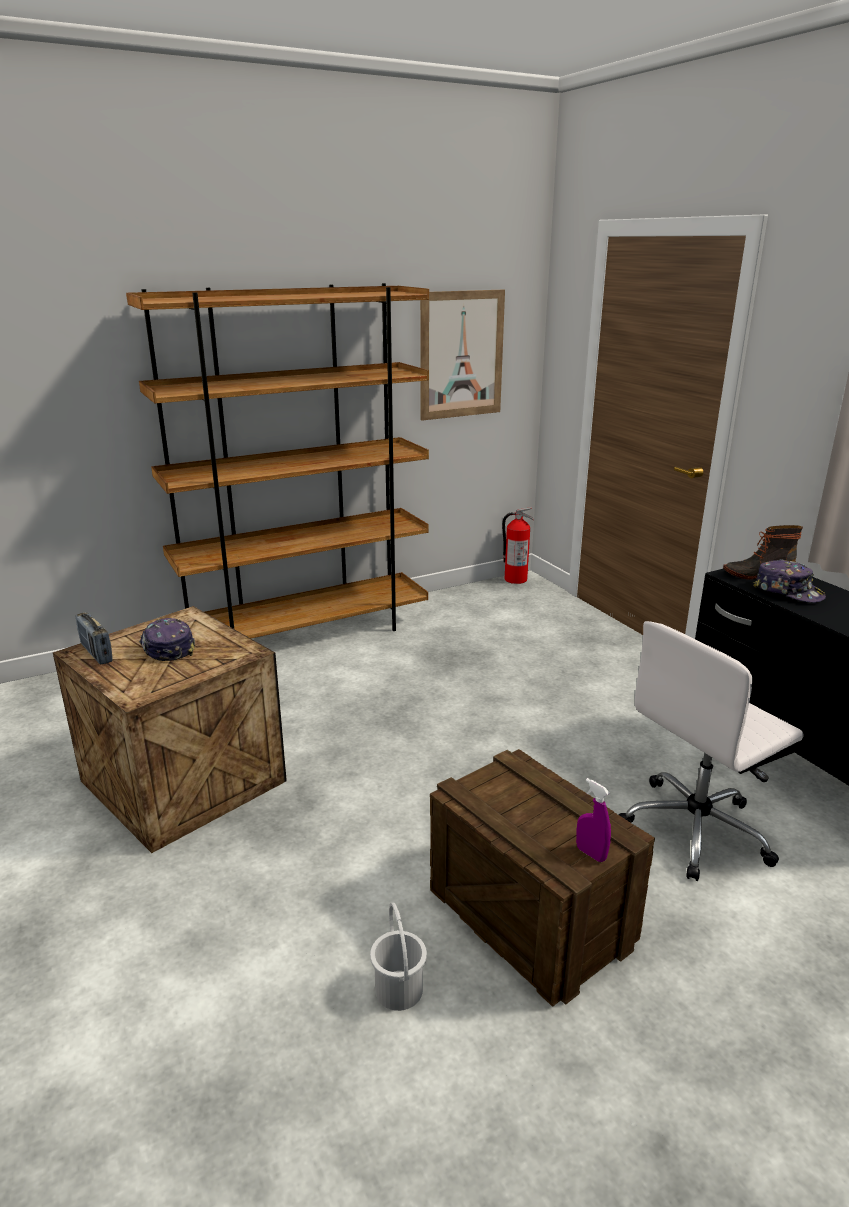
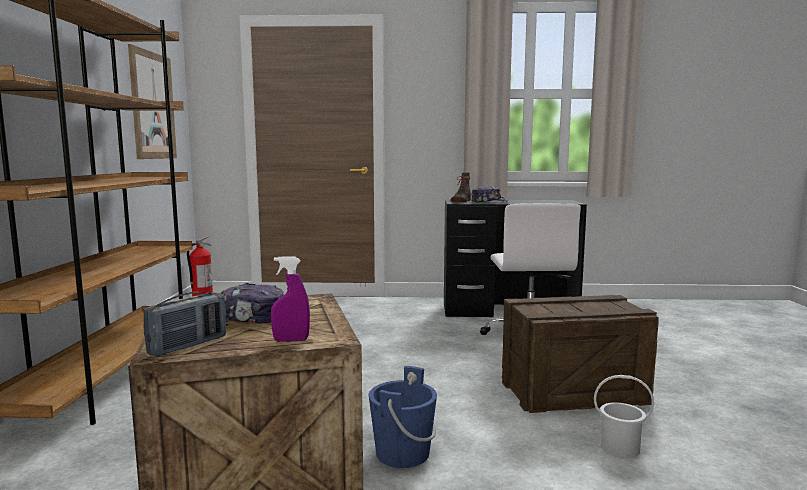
camera: 60 degrees left, 15 degrees down
radio [76,612,113,665] -> radio turned 45 degrees counterclockwise [144,291,226,356]
purple spray bottle [576,778,611,862] -> purple spray bottle moved to [271,256,310,342]
none -> blue bucket [369,366,437,468]

